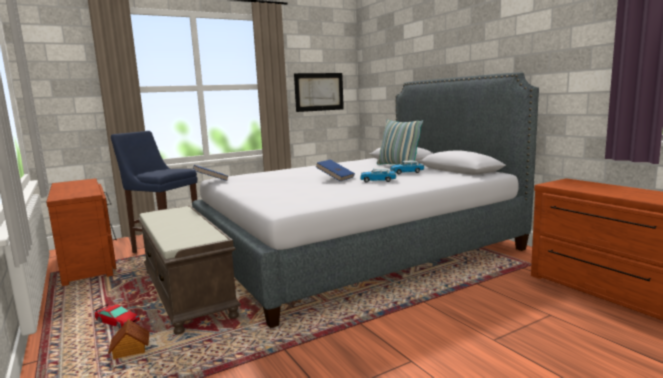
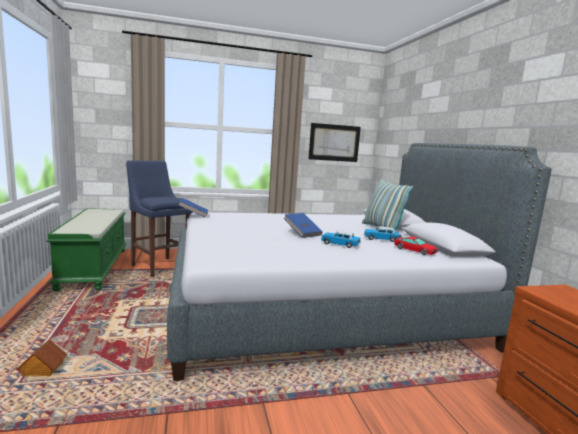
camera: 15 degrees right, 0 degrees up
brown dresser [46,178,117,286] -> green bench [46,208,127,291]
toy car [94,304,140,328] -> toy car moved to [394,236,438,255]
brown bench [138,205,241,335] -> none

